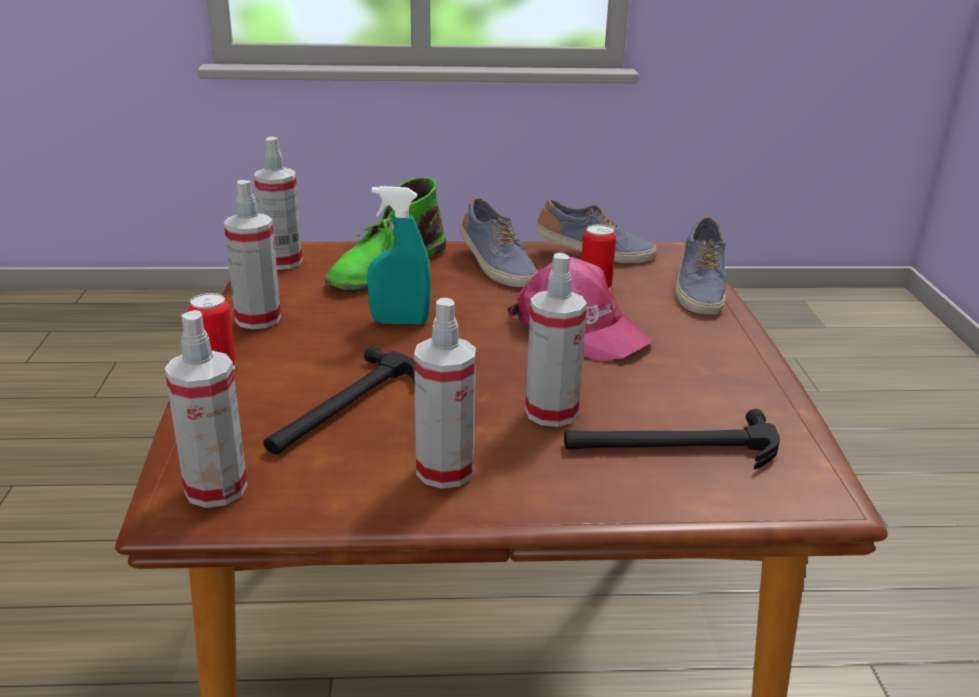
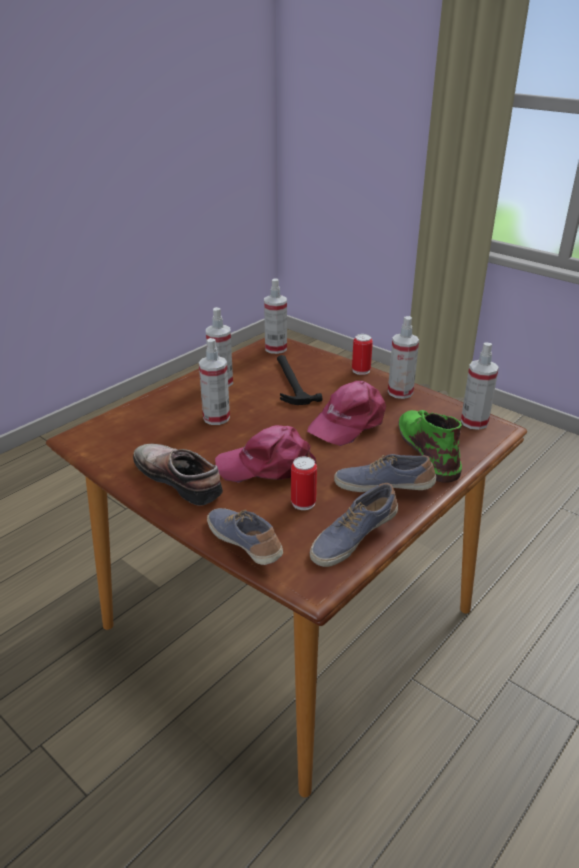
camera: 135 degrees right, 5 degrees up
turquoise spray bottle [367,186,431,324] -> pink cap [307,381,386,446]
hammer [564,409,780,469] -> none
none -> shoe [133,444,223,506]

